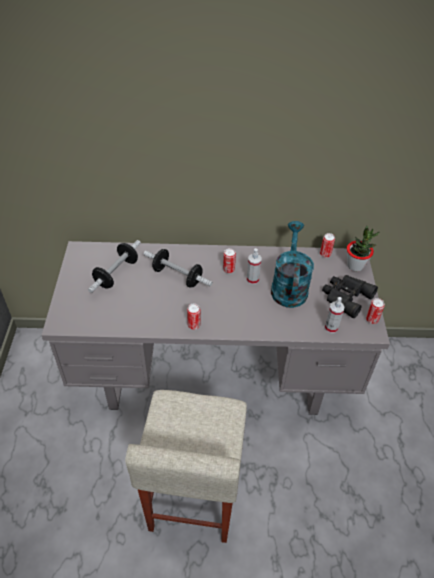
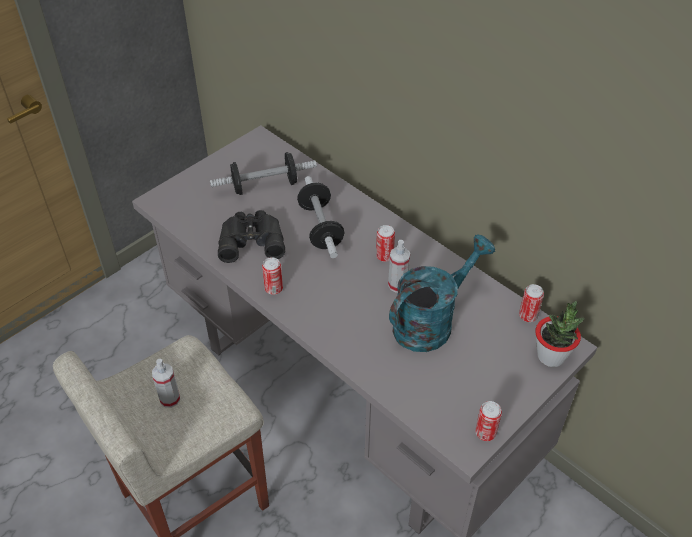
camera: 45 degrees right, 0 degrees up
black binoculars [322,275,378,318] -> black binoculars moved to [218,210,285,263]
spray bottle [325,297,345,333] -> spray bottle moved to [152,359,180,408]

